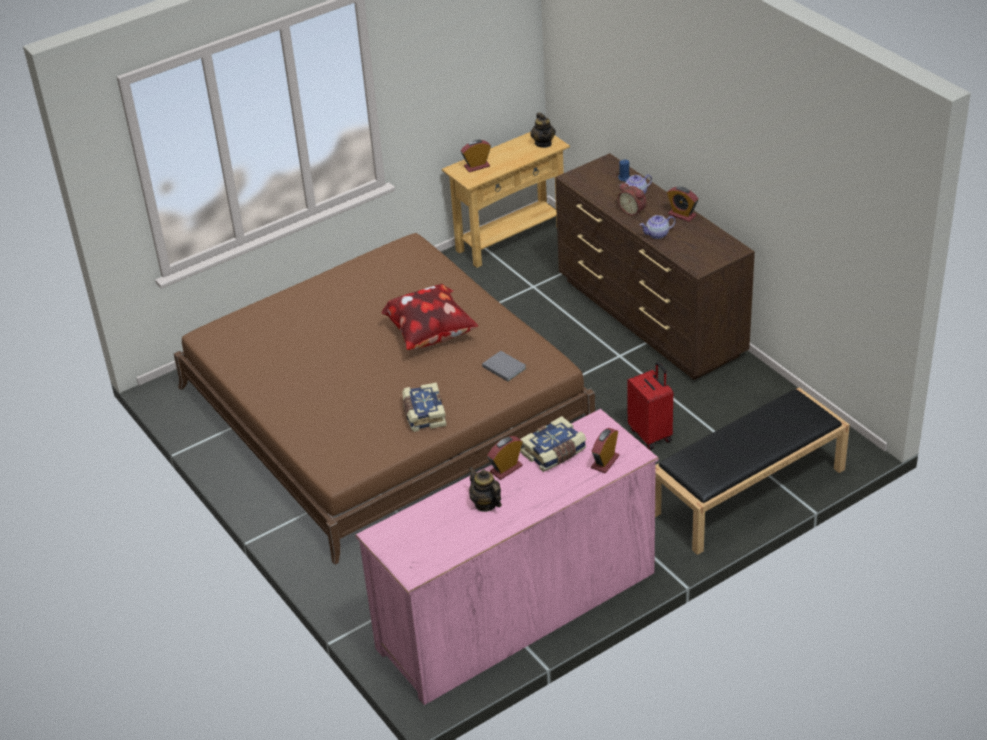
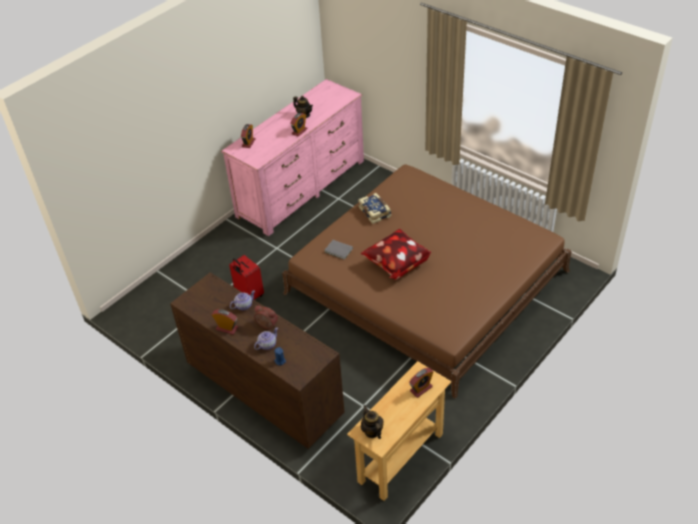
camera: 165 degrees right, 5 degrees up
book [520,416,587,472] -> none
black bench [655,387,850,555] -> none

